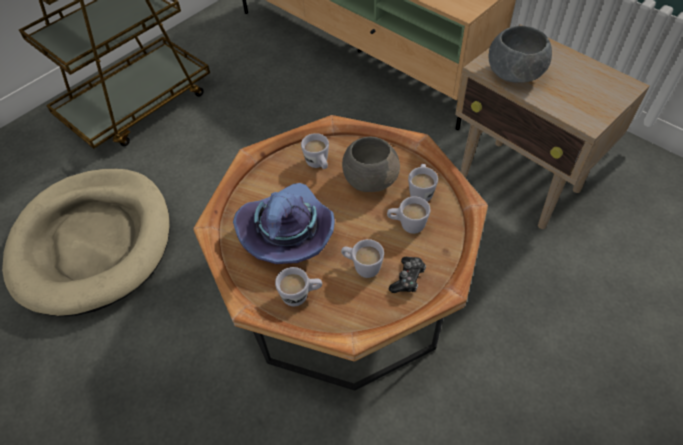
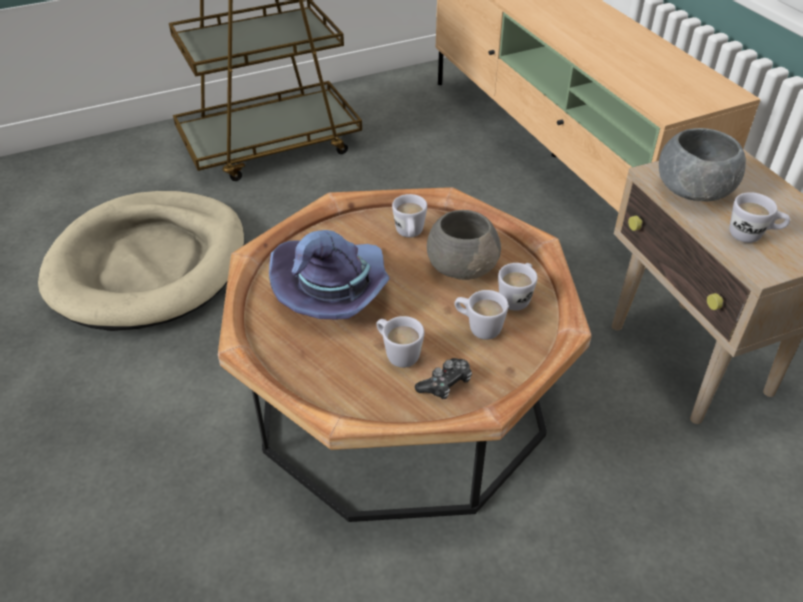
camera: 20 degrees right, 10 degrees down
white mug [275,267,322,306] -> white mug moved to [729,192,790,243]

